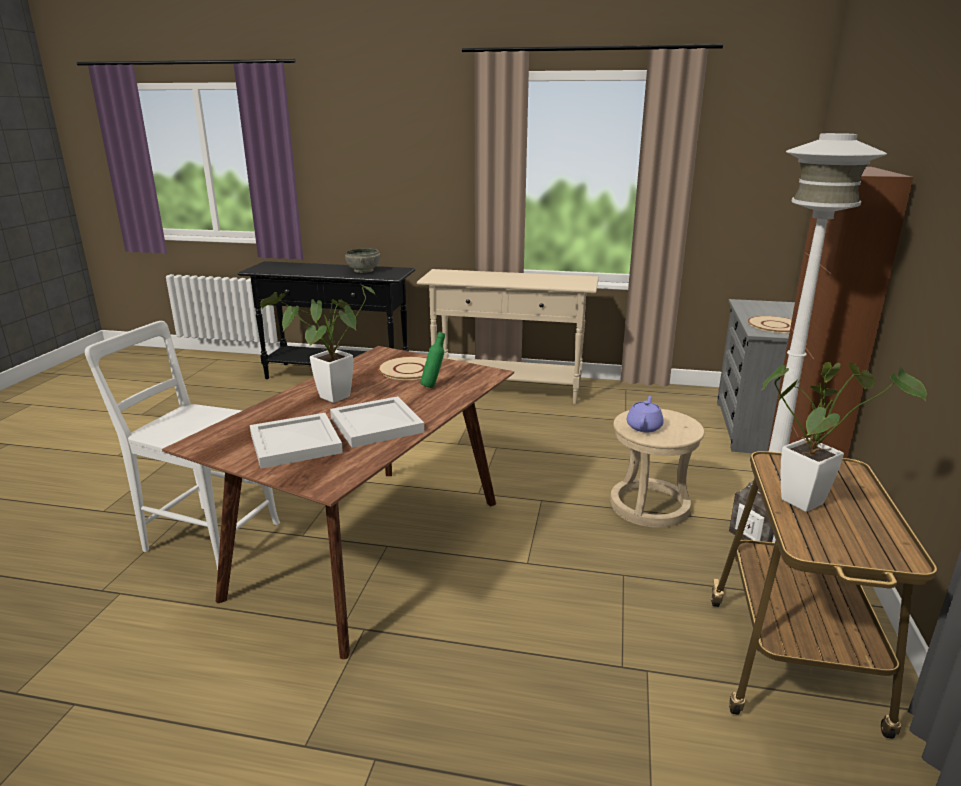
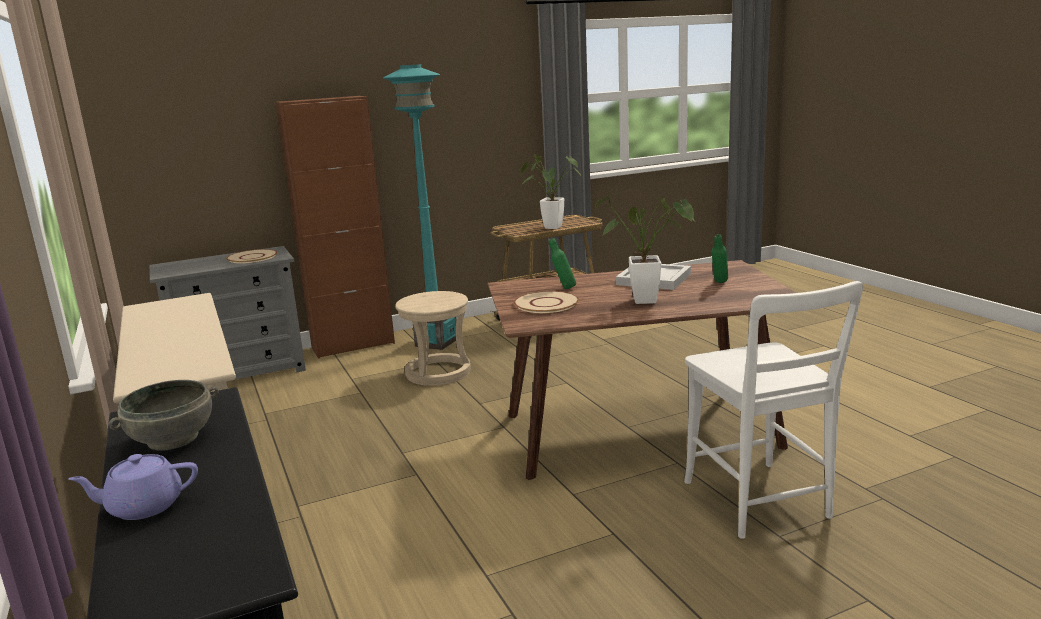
camera: 125 degrees left, 5 degrees down
white tray [250,413,343,469] -> green bottle [712,234,728,283]
purple teapot [627,396,664,432] -> purple teapot moved to [68,454,198,520]
white floor lamp [729,133,887,552] -> turquoise floor lamp [383,64,456,350]

